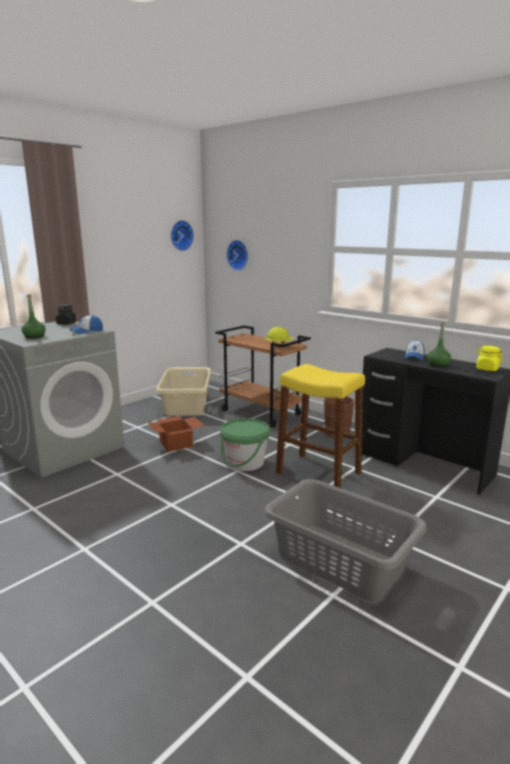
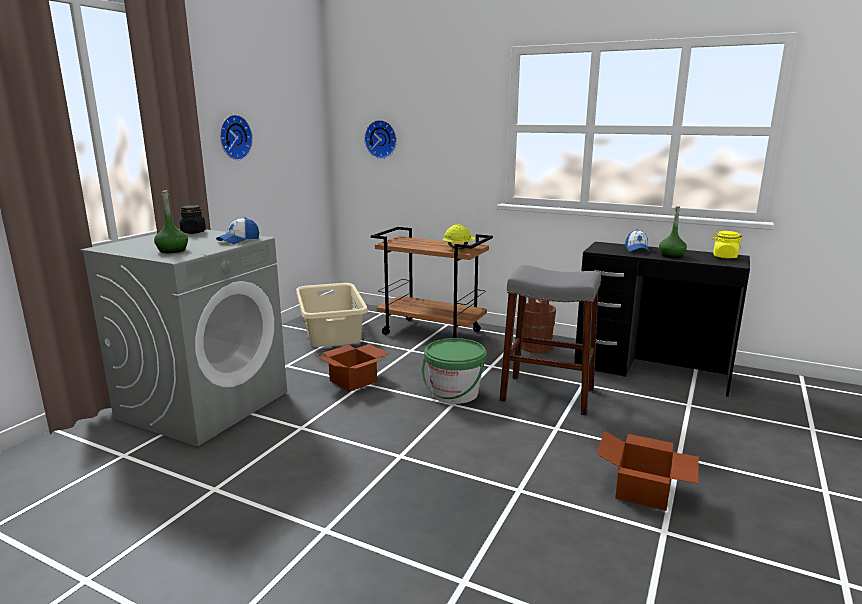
camera: 15 degrees left, 0 degrees up
wall clock [171,220,194,251] -> wall clock moved to [220,114,253,160]
grey laundry basket [264,479,427,602] -> cardboard box [597,431,699,511]
yellow stool [276,364,365,488] -> grey stool [499,265,601,416]

